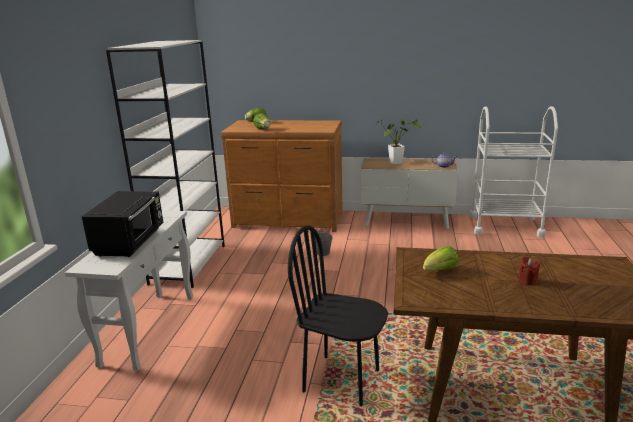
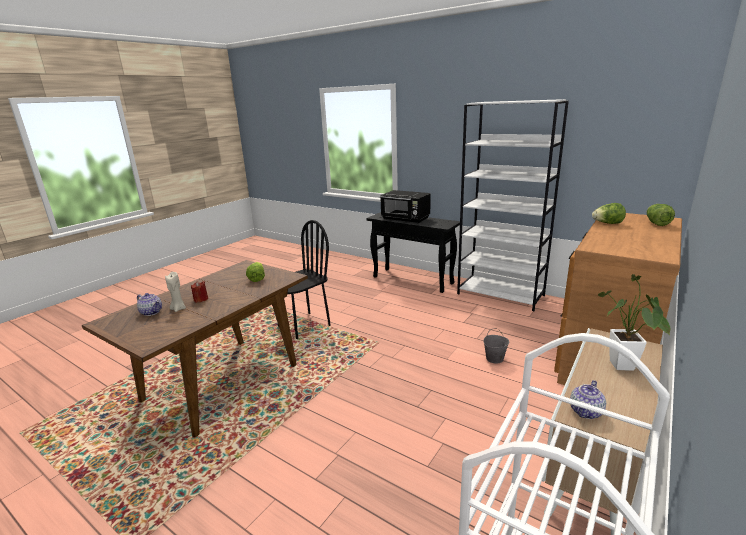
camera: 115 degrees right, 0 degrees up
white console table [65,210,193,371] -> black console table [366,212,460,293]
none -> teapot [137,293,162,316]
none -> beige candle [165,272,186,312]

